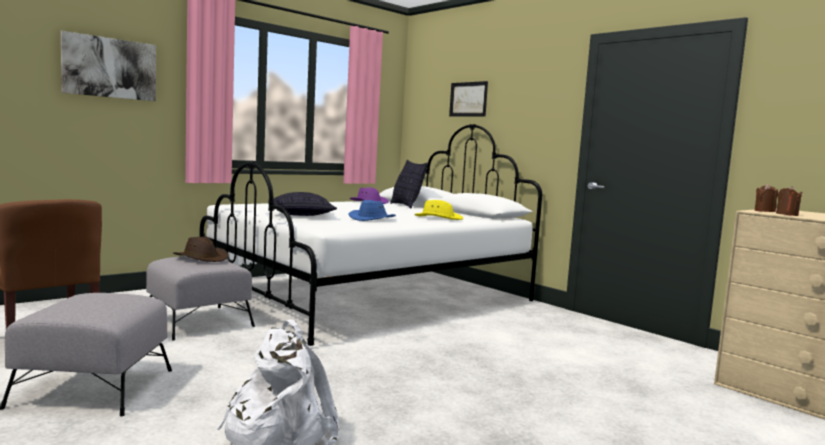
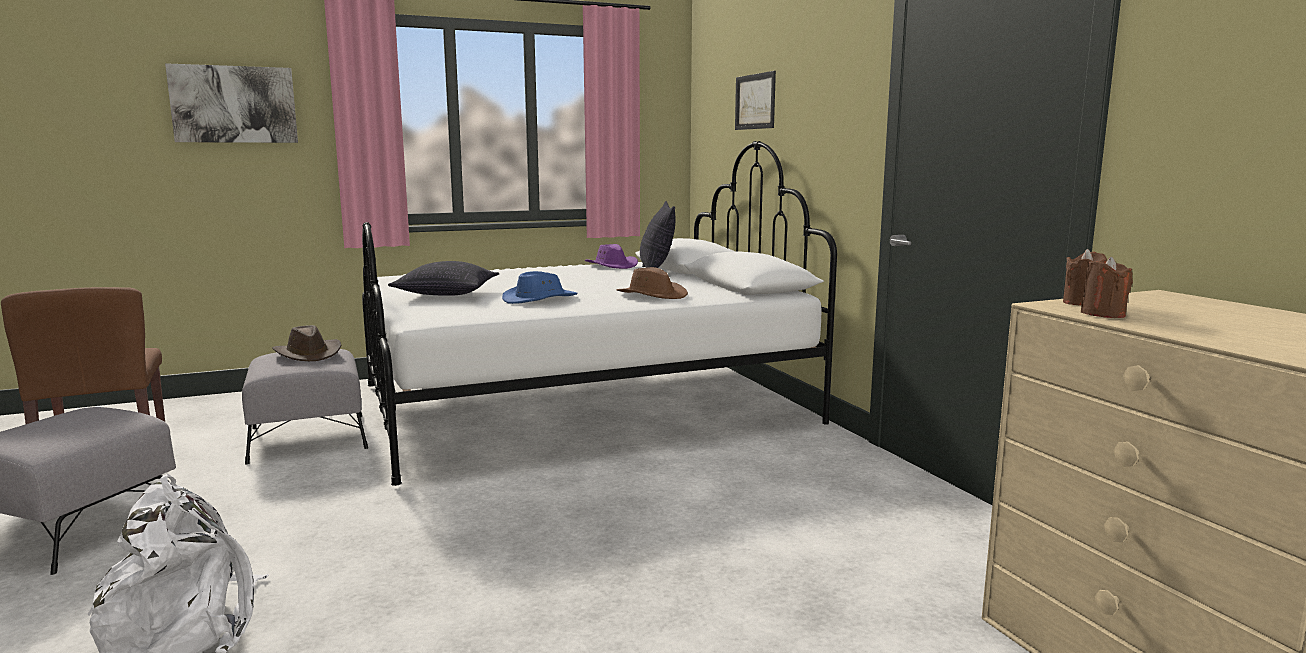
camera: 20 degrees right, 5 degrees up
yellow hat [414,200,463,220] -> brown hat [616,267,688,299]

